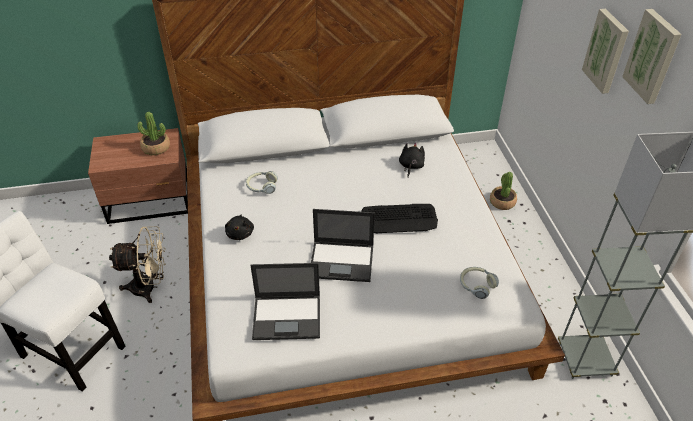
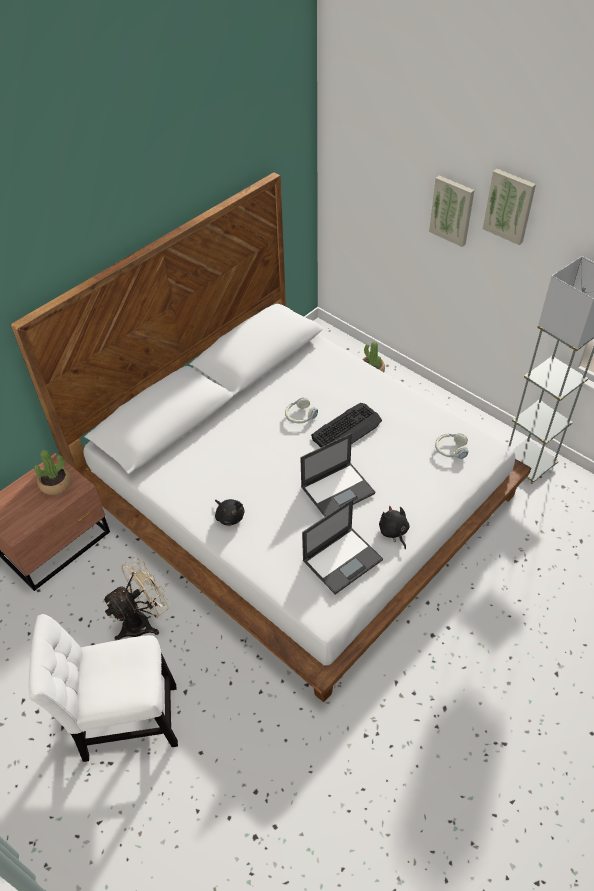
camera: 35 degrees left, 5 degrees up
headphones [246,171,278,194] -> headphones moved to [285,397,318,423]
black plush toy [399,143,425,177] -> black plush toy moved to [379,506,410,549]

